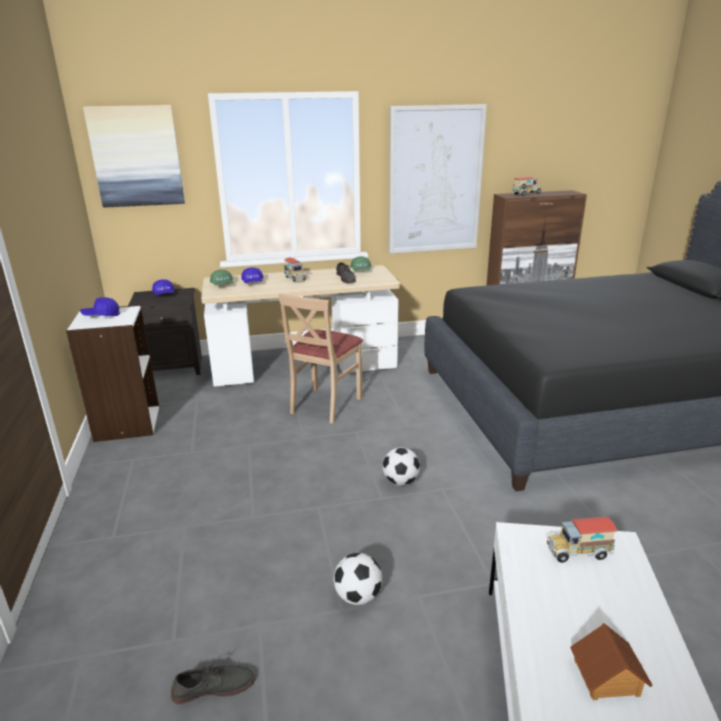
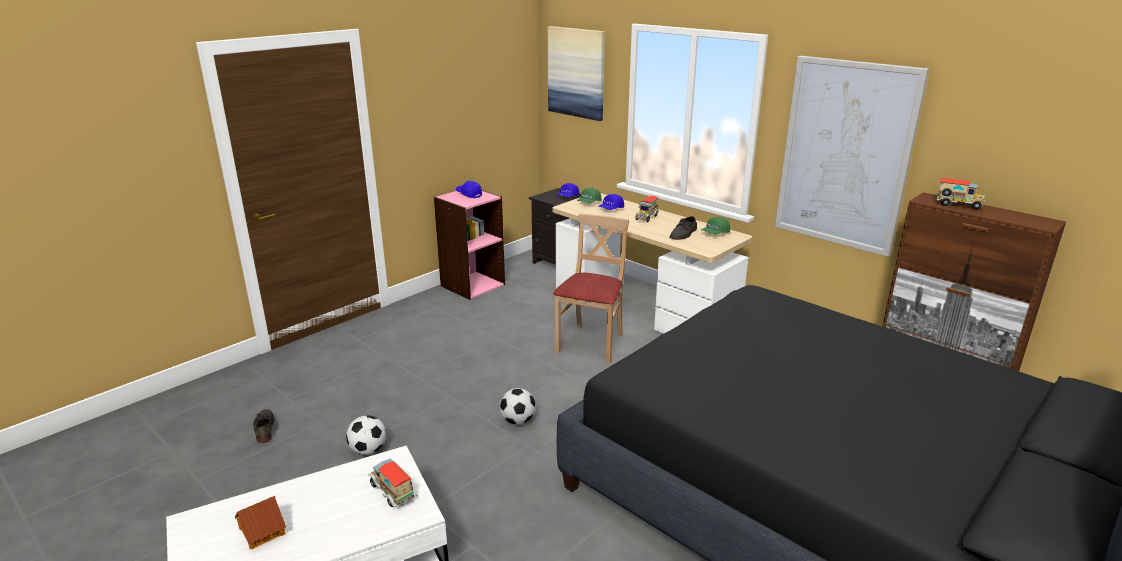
camera: 55 degrees right, 0 degrees up
white bookcase [66,305,159,442] -> pink bookcase [434,190,505,300]
grey shoe [171,661,255,704] -> grey shoe turned 150 degrees counterclockwise [253,409,275,443]
beige chair [278,293,363,424] -> beige chair turned 120 degrees clockwise [553,213,629,363]

